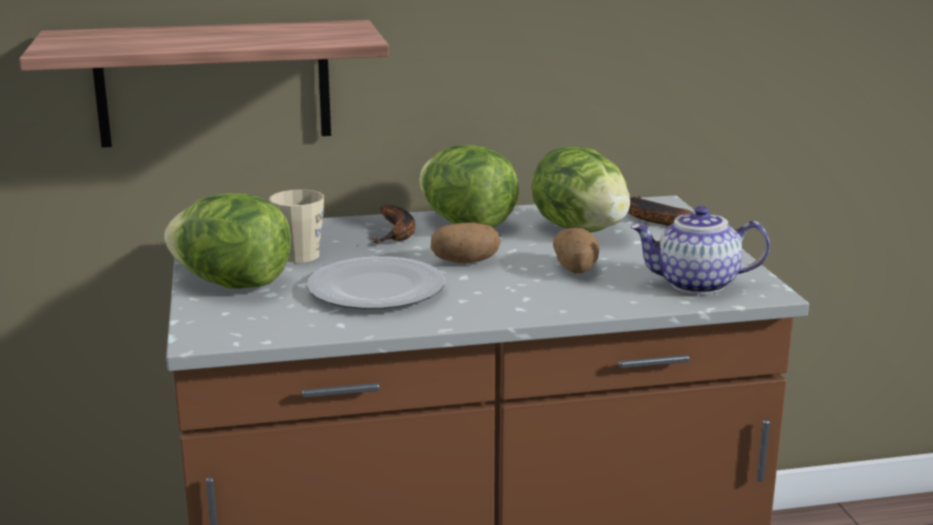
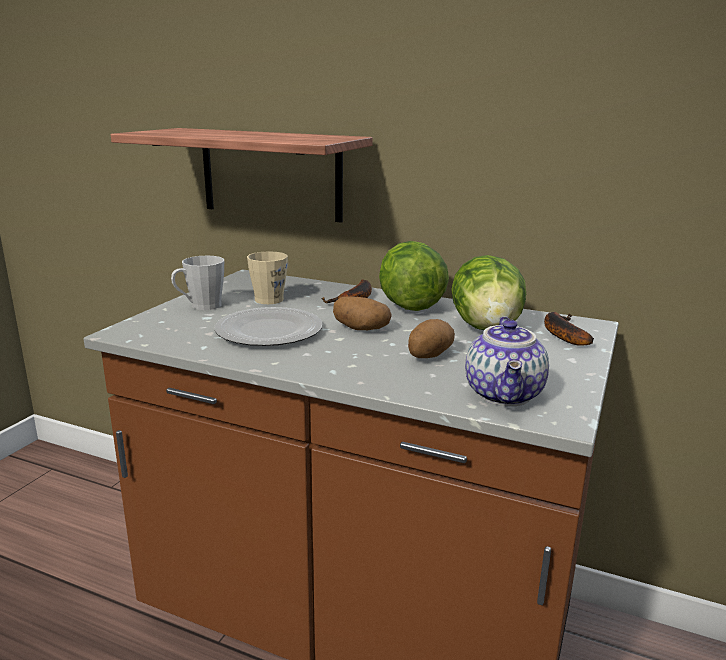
camera: 35 degrees right, 0 degrees up
lettuce [164,193,291,289] -> grey mug [171,256,224,310]
teapot [630,206,770,295] -> teapot turned 120 degrees counterclockwise [465,317,549,406]

